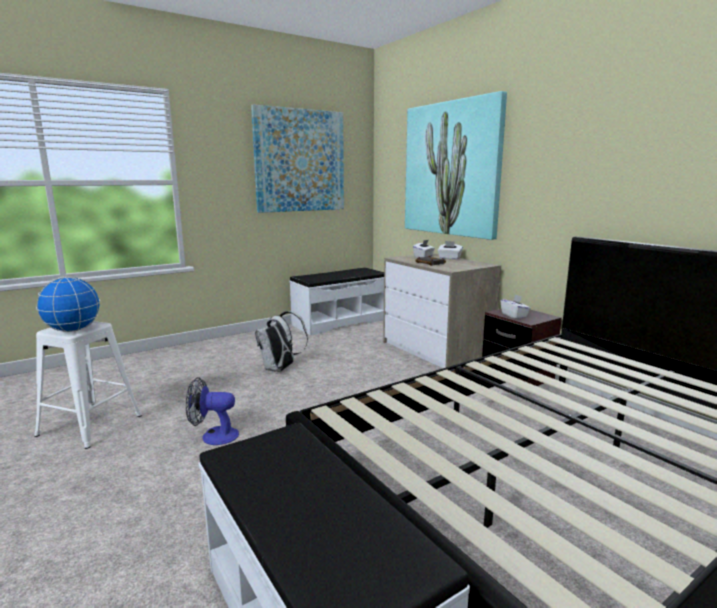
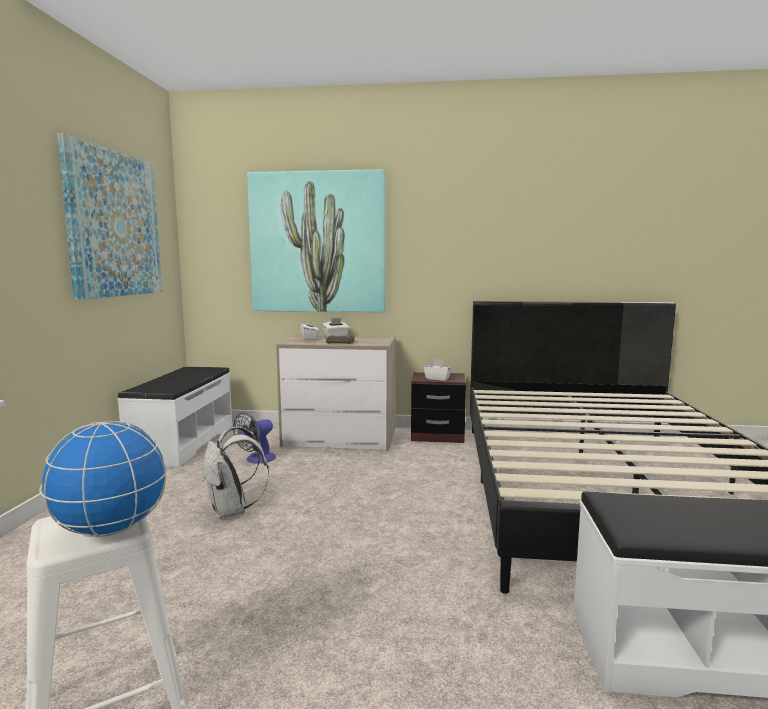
camera: 50 degrees left, 5 degrees down
fan [186,377,239,445] -> fan moved to [233,413,276,464]

